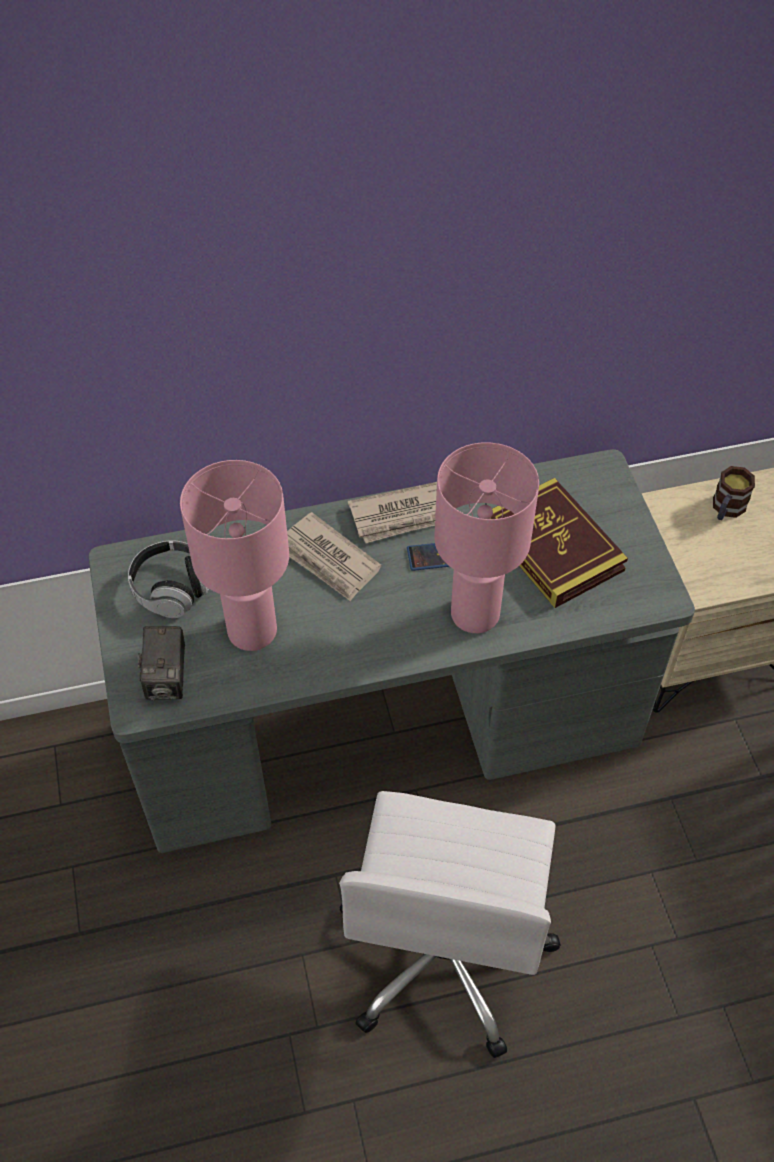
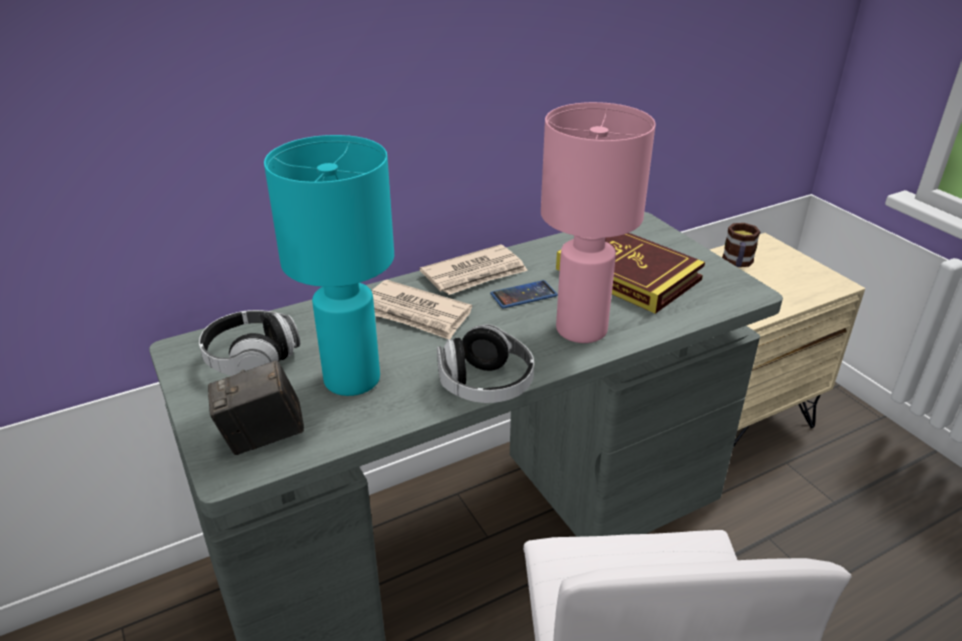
camera: 15 degrees left, 20 degrees down
camera [138,626,185,701] -> camera turned 90 degrees clockwise [208,360,304,455]
pink table lamp [180,460,289,651] -> turquoise table lamp [264,135,394,396]
none -> headphones [437,324,534,403]

